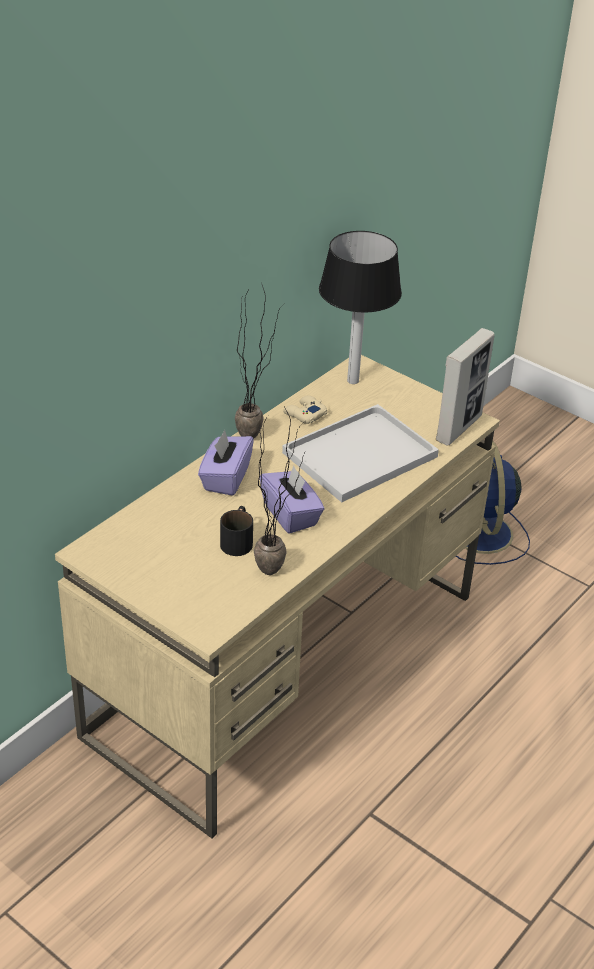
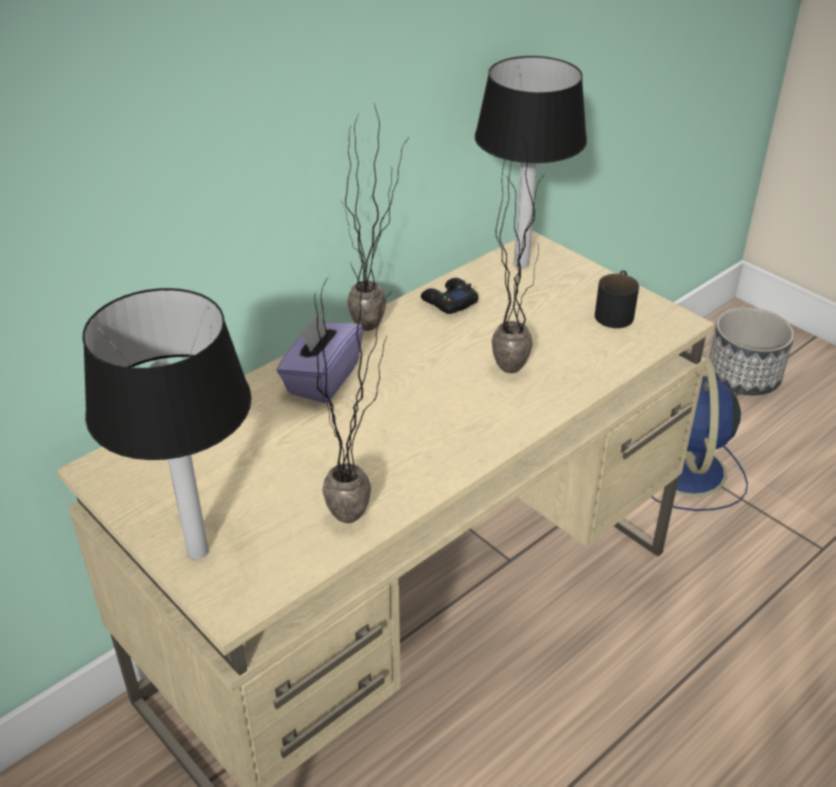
camera: 10 degrees right, 0 degrees up
black mug [220,506,253,556] -> black mug moved to [595,270,639,328]
purple tissue box [260,466,325,534] -> none
white tray [282,404,439,502] -> potted plant [491,134,547,373]
beige game controller [283,395,327,424] -> black game controller [421,278,478,314]
picture frame [436,328,495,446] -> none
none -> table lamp [82,288,252,559]
none -> planter [709,307,794,395]

